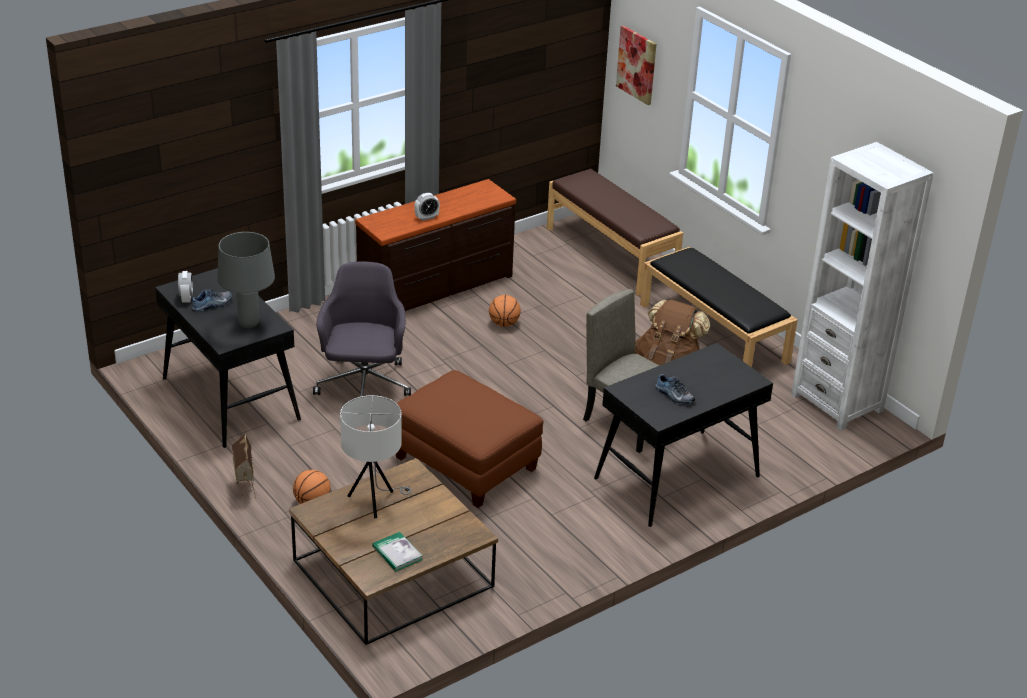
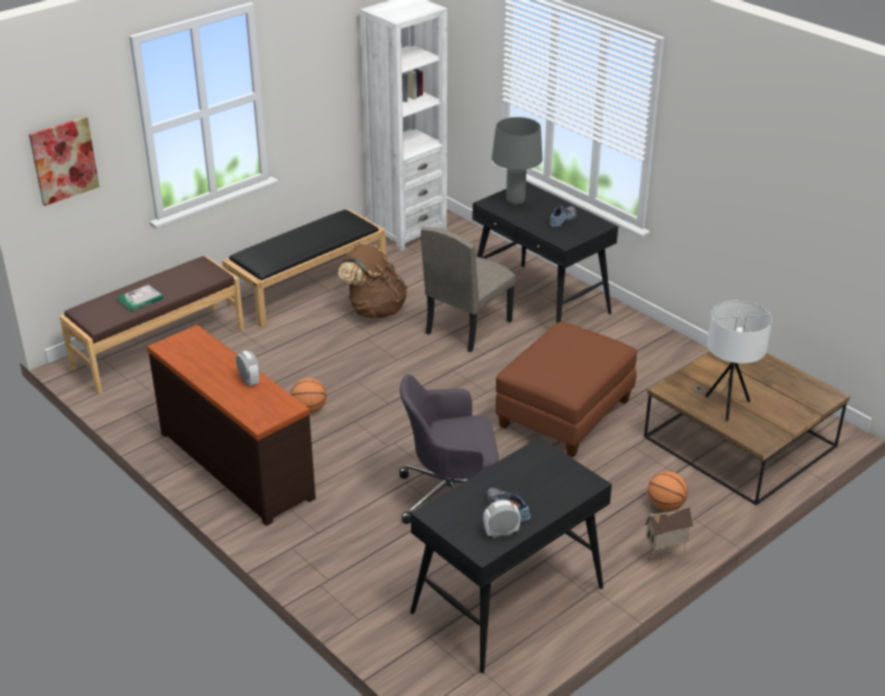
camera: 95 degrees left, 0 degrees up
grey table lamp [217,232,275,328] -> grey table lamp moved to [492,117,543,205]
book [372,532,423,572] -> book moved to [117,284,163,312]

